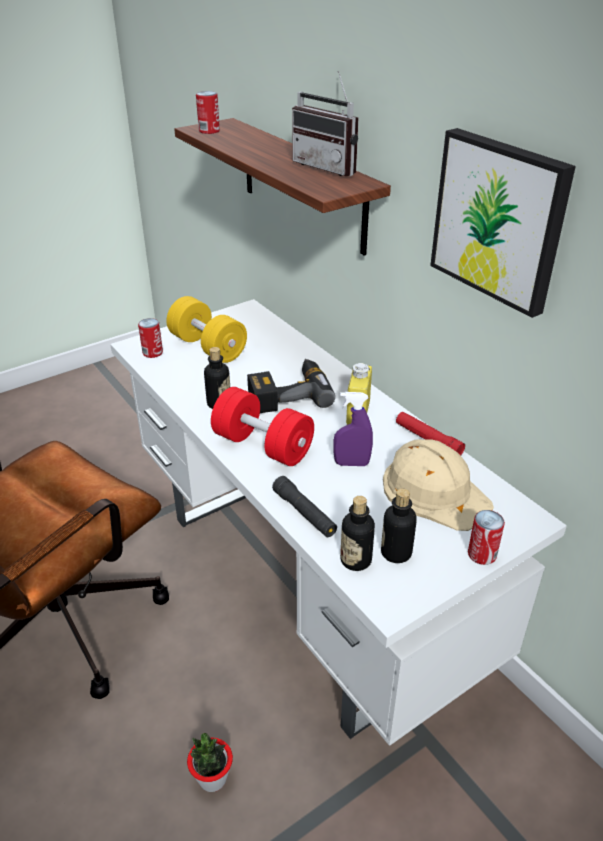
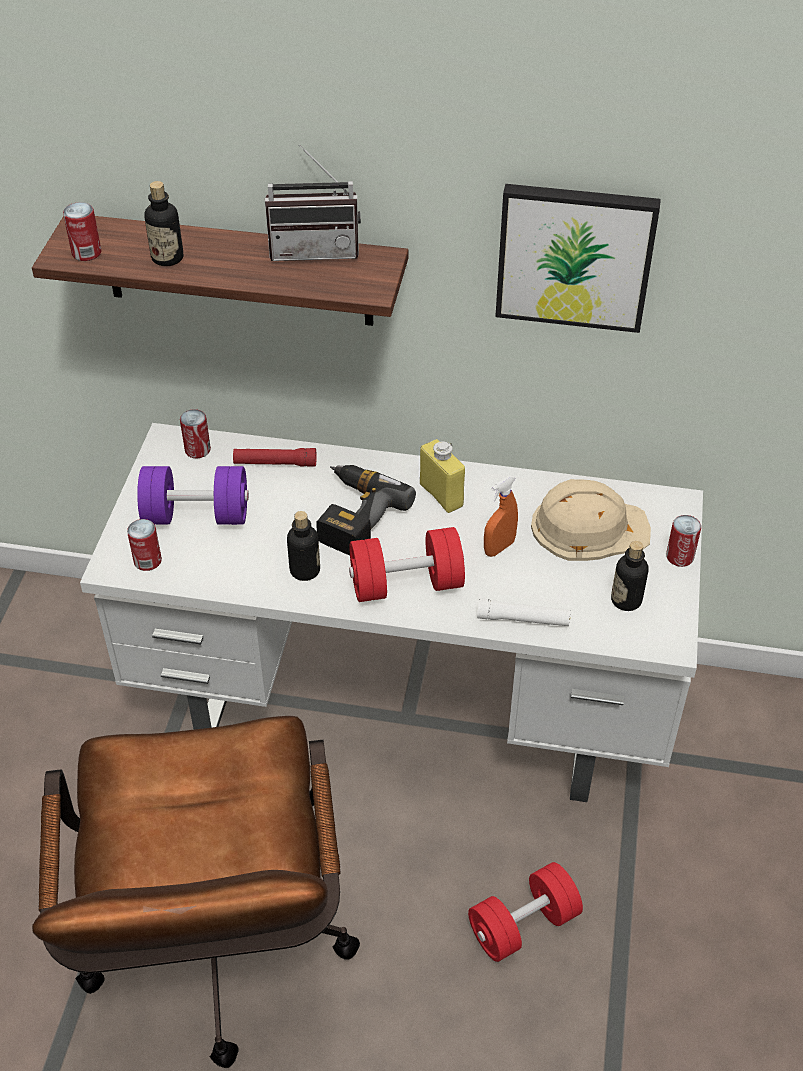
camera: 45 degrees left, 10 degrees up
yellow dumbbell [166,296,247,363] -> purple dumbbell [137,466,249,525]
potted plant [187,733,233,792] -> red dumbbell [468,862,583,962]
black flashlight [272,476,337,537] -> white flashlight [477,598,570,626]
purple spray bottle [333,392,373,466] -> orange spray bottle [484,475,518,557]
bottle [340,496,375,571] -> bottle moved to [145,181,183,266]
red flashlight [396,412,465,455] -> red flashlight moved to [233,448,316,467]
none -> can [180,409,211,458]

